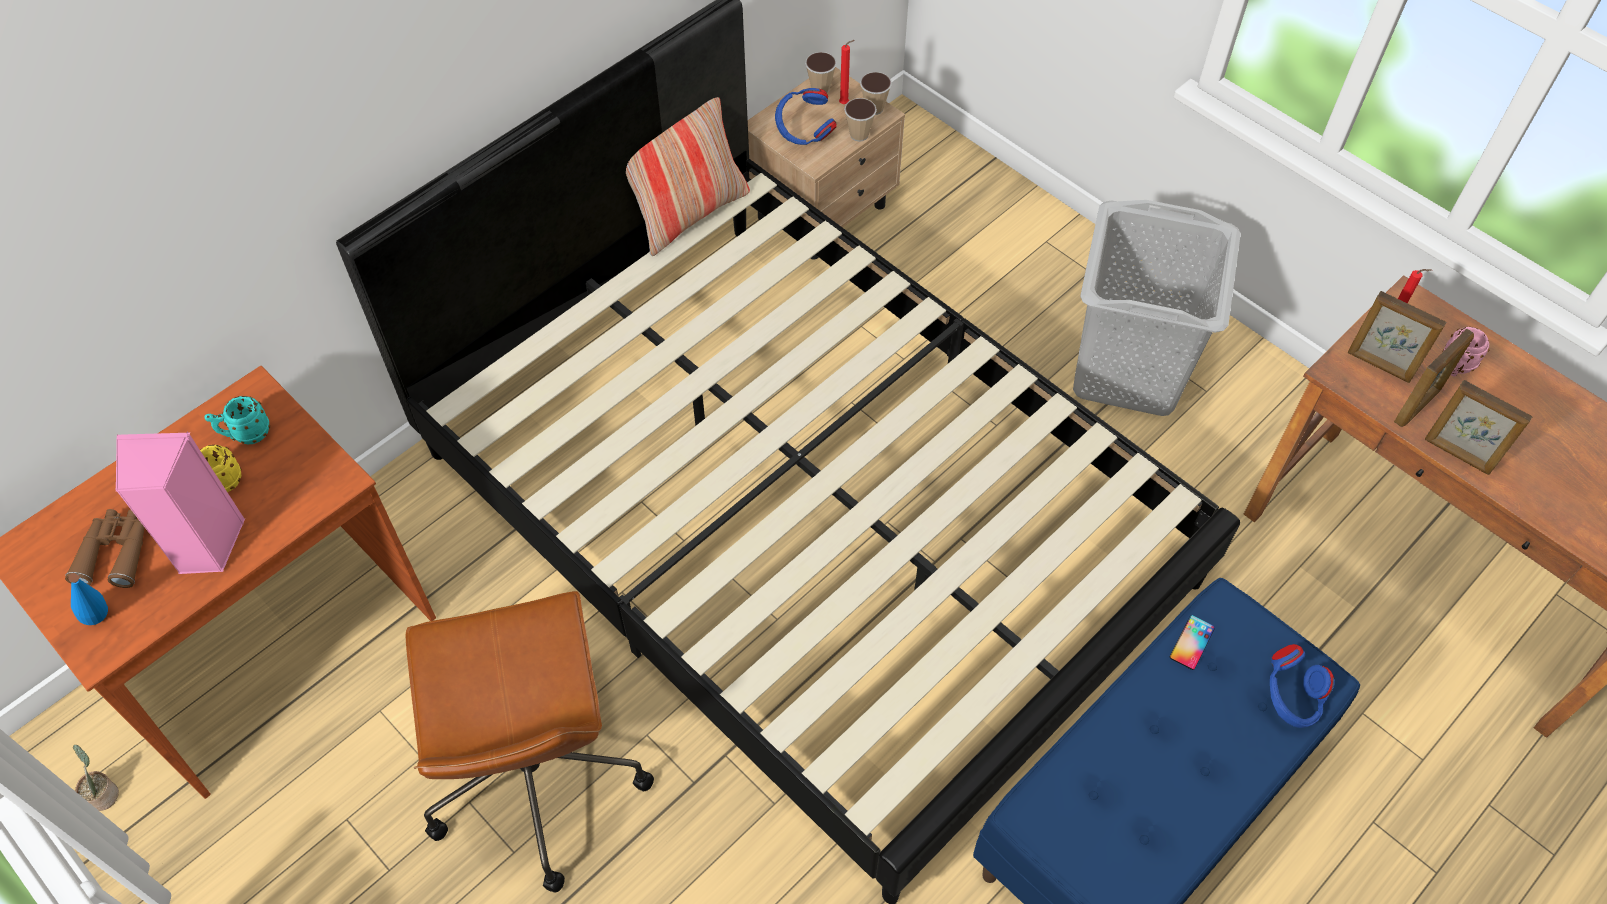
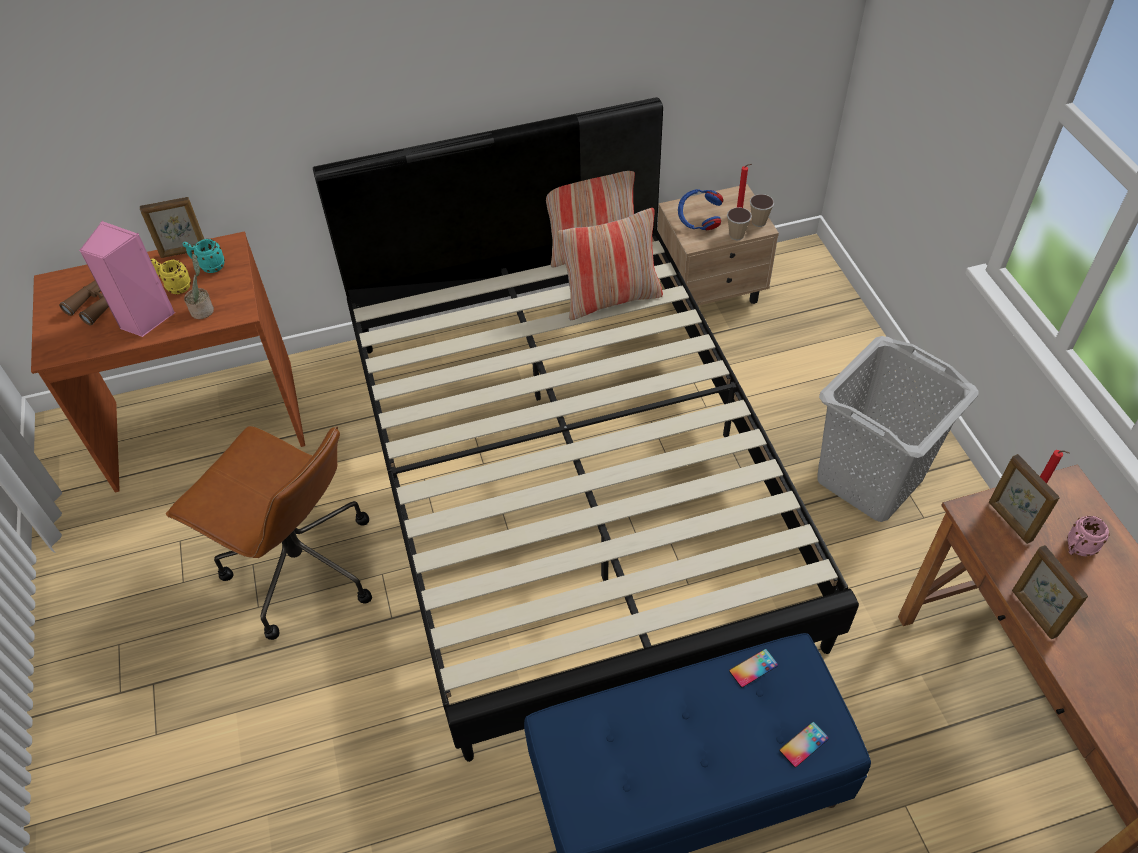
camera: 30 degrees right, 5 degrees down
blue bottle [68,573,108,625] -> none
potted plant [73,745,119,811] -> potted plant moved to [184,254,214,319]
brown office chair [406,591,654,893] -> brown office chair turned 75 degrees counterclockwise [166,426,372,640]
cup [805,52,837,93] -> none
blue headphones [1270,644,1335,728] -> phone [779,722,829,767]
picture frame [1394,329,1474,427] -> picture frame moved to [140,197,204,258]
none -> pillow [557,208,663,320]

